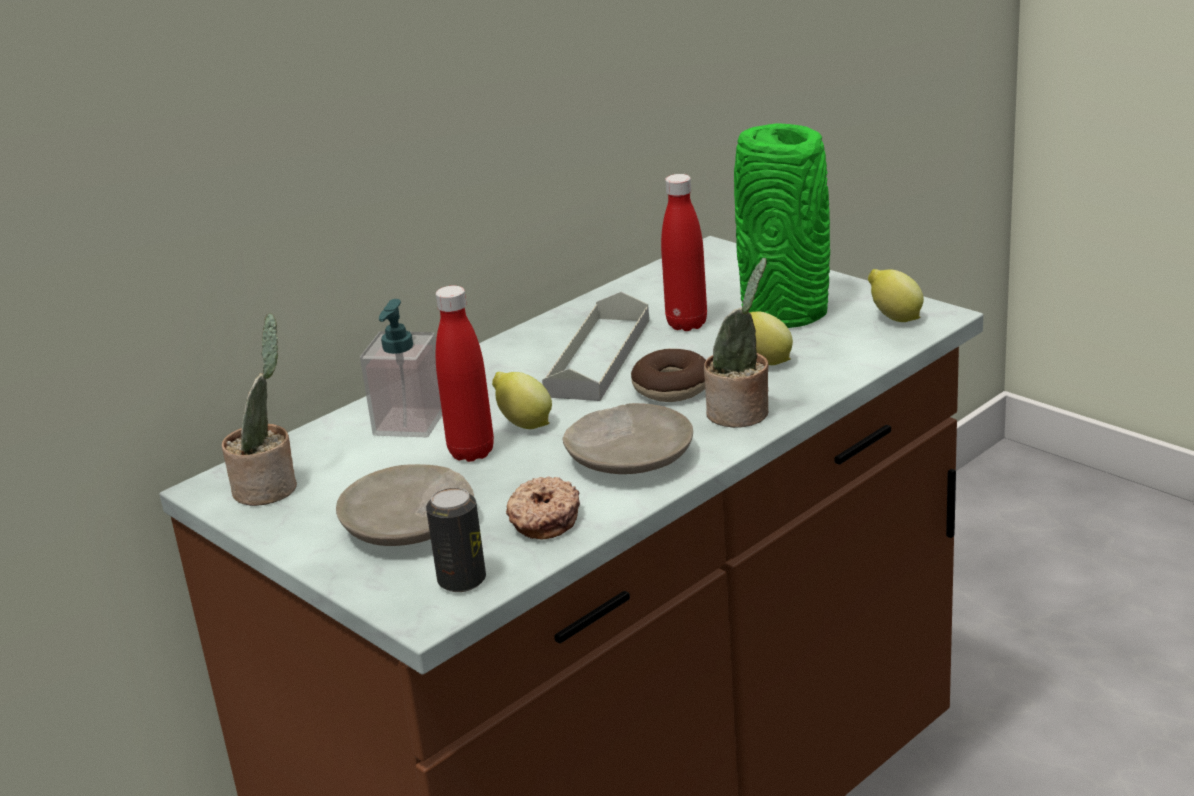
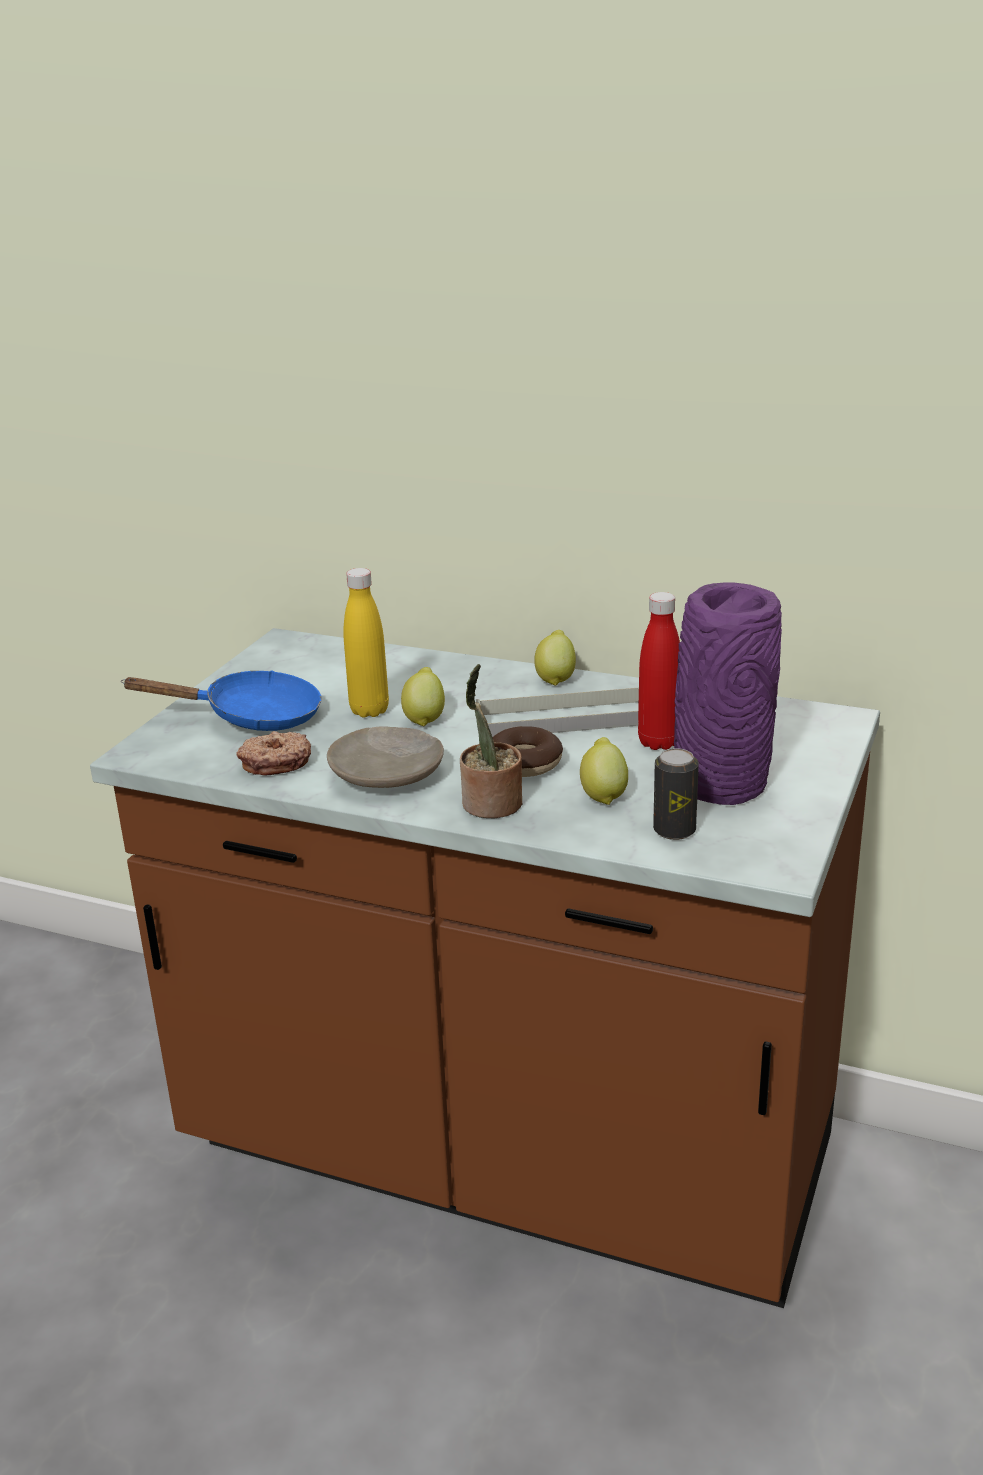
camera: 65 degrees right, 0 degrees up
potted plant [222,313,297,506] -> none
beige plate [336,464,474,546] -> blue frying pan [121,670,321,731]
soap dispenser [360,299,442,438] -> none
can [426,487,486,592] -> can moved to [653,748,699,840]
red bottle [436,286,494,462] -> yellow bottle [343,568,389,718]
green vase [734,123,830,328] -> purple vase [674,582,782,805]
lemon [868,269,924,322] -> lemon moved to [534,630,576,686]

